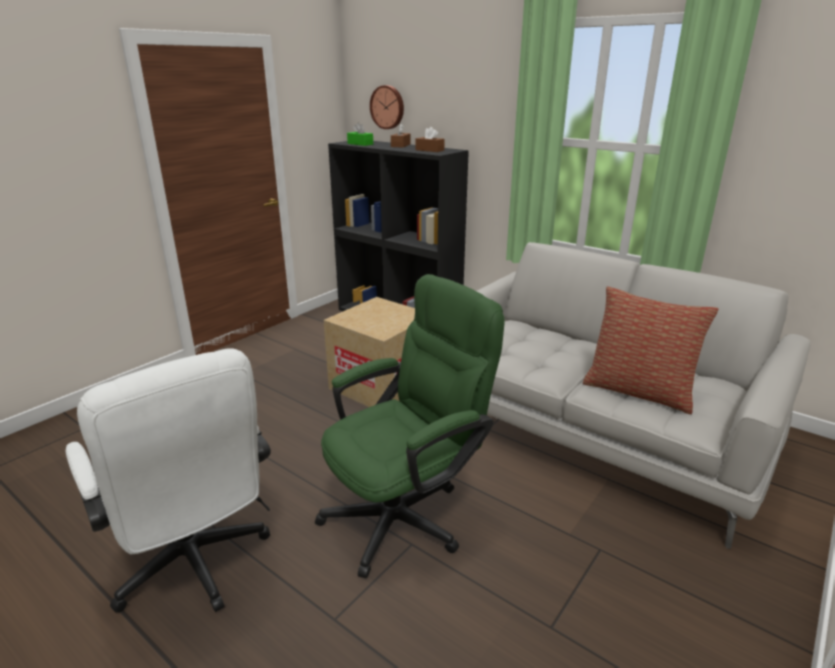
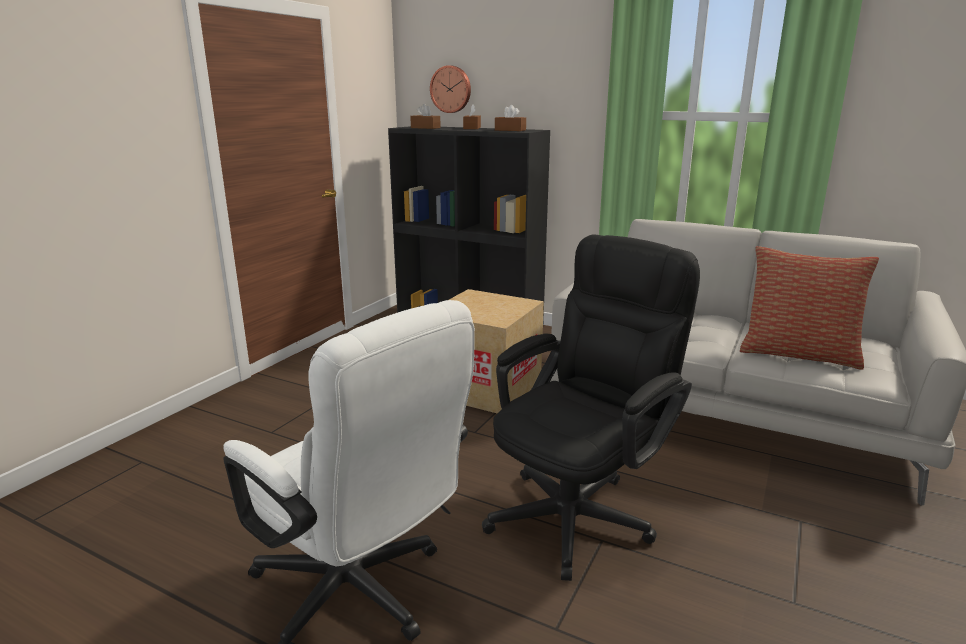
camera: 10 degrees left, 5 degrees down
green office chair [315,274,505,578] -> black office chair [482,235,700,581]
green tissue box [347,122,373,146] -> brown tissue box [410,104,441,129]

